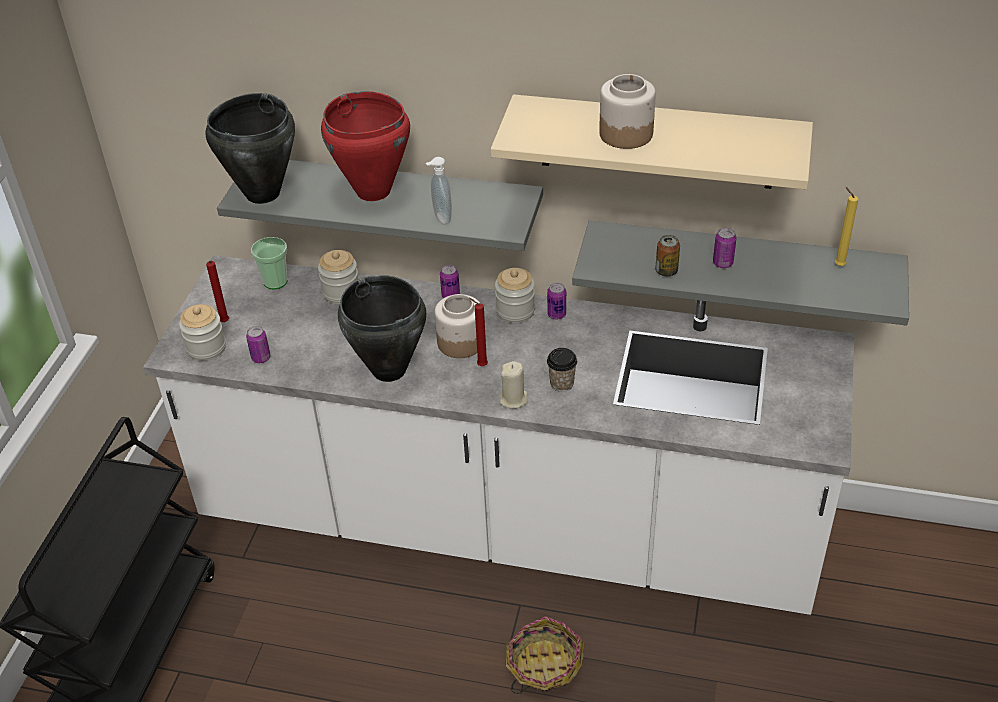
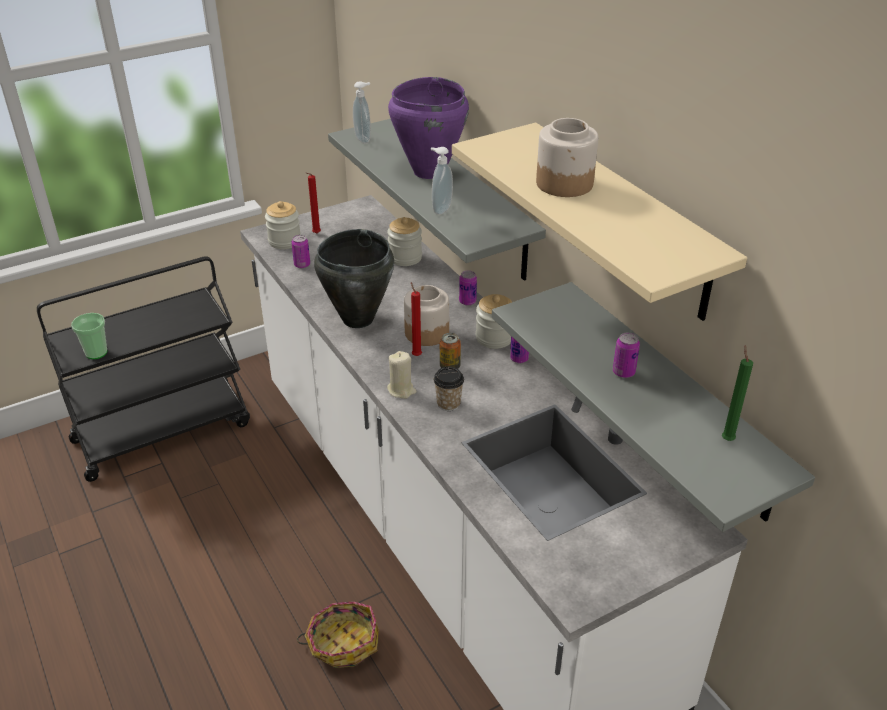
camera: 45 degrees right, 5 degrees down
black cooking pot [205,93,295,204] -> soap dispenser [353,81,371,143]
cup [251,237,287,289] -> cup moved to [71,313,107,359]
red cooking pot [321,91,410,201] -> purple cooking pot [388,77,469,179]
can [655,235,680,277] -> can moved to [440,333,461,369]
yellow candle [835,187,858,266] -> green candle [722,345,753,441]

